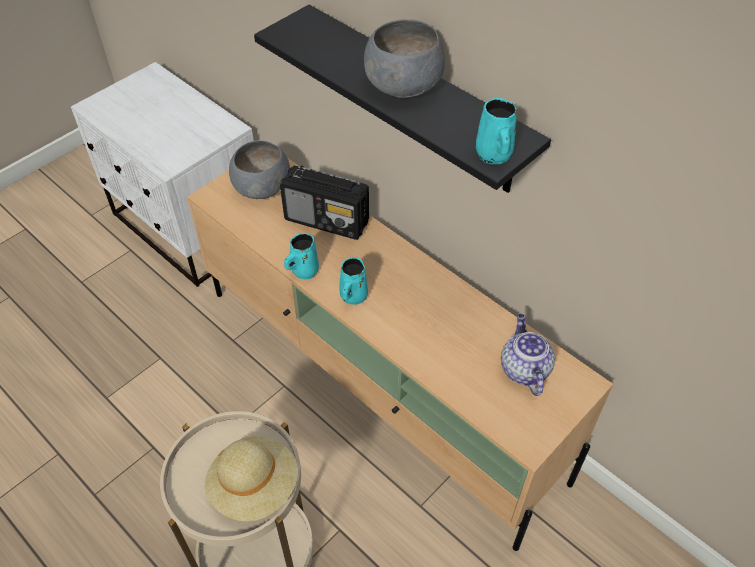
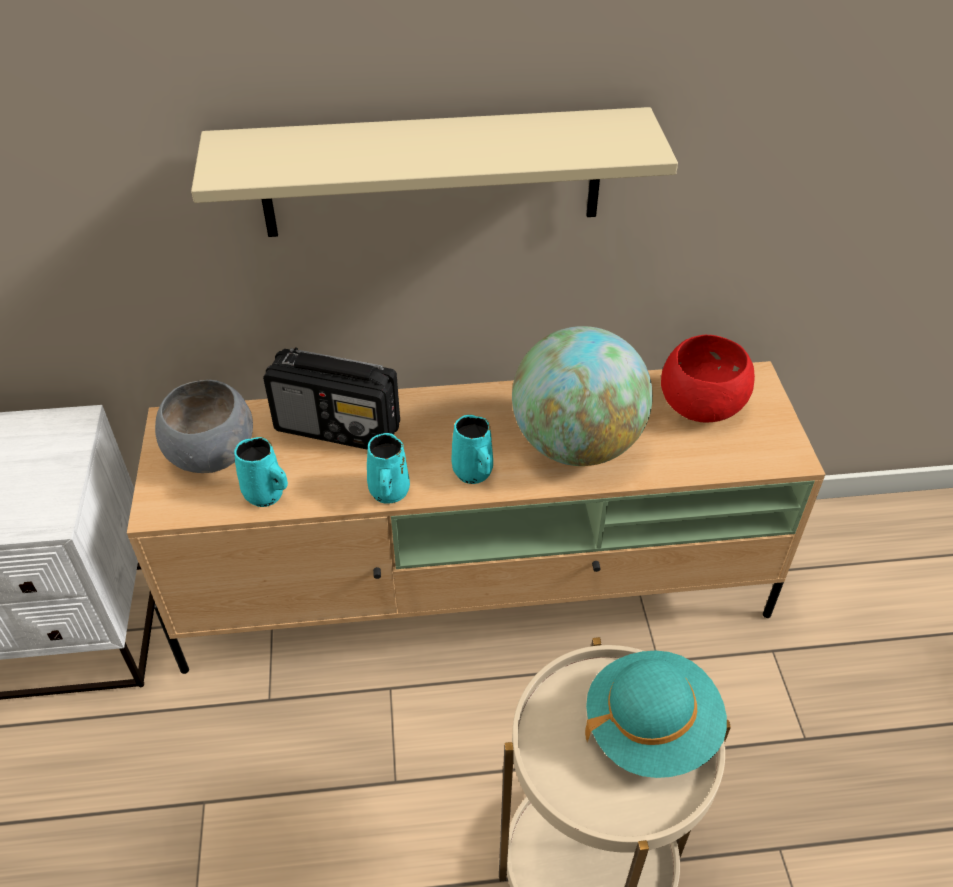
camera: 50 degrees left, 5 degrees down
beige hat [205,436,298,521] -> turquoise hat [585,651,727,778]
black shelf [254,5,551,193] -> beige shelf [191,107,678,237]
radio [280,165,369,240] -> radio turned 45 degrees clockwise [263,347,400,450]
grey bowl [364,19,445,98] -> none
turquoise mug [476,98,517,165] -> turquoise mug moved to [234,437,288,507]
teapot [501,314,555,396] -> red bowl [661,335,755,423]
none -> globe [512,326,653,466]

